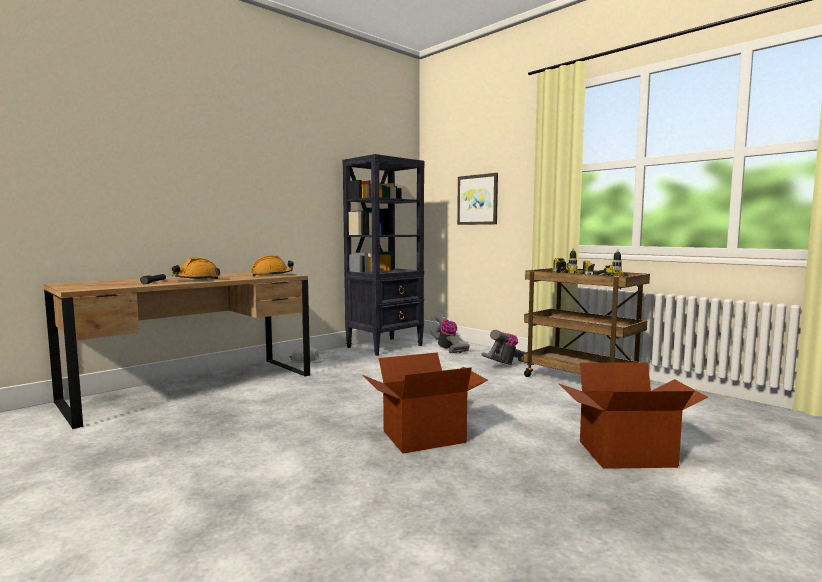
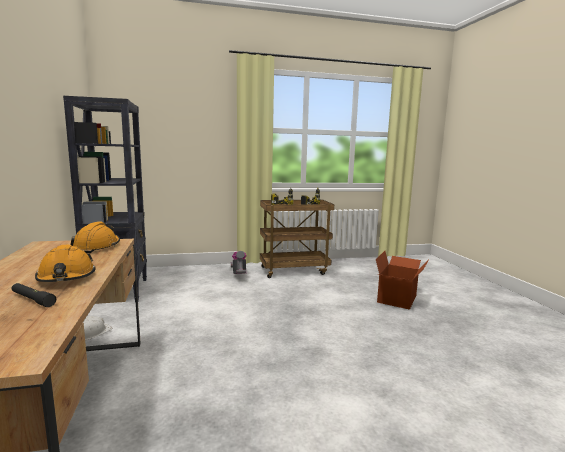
camera: 60 degrees left, 5 degrees up
cardboard box [362,352,488,454] -> none
vacuum cleaner [430,313,470,354] -> none
picture [457,173,498,225] -> none

